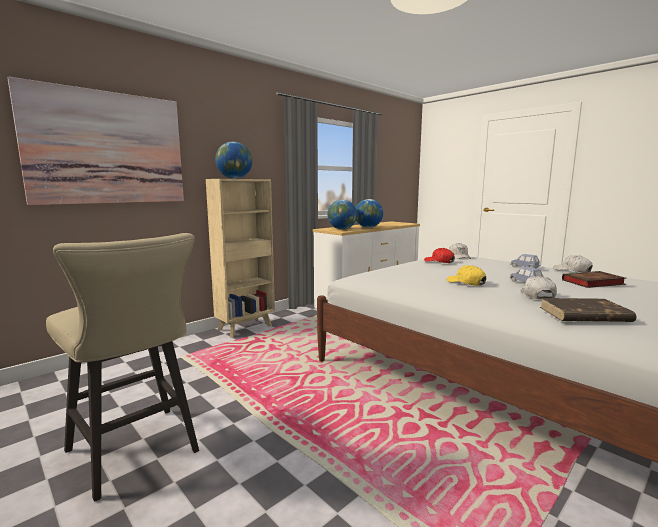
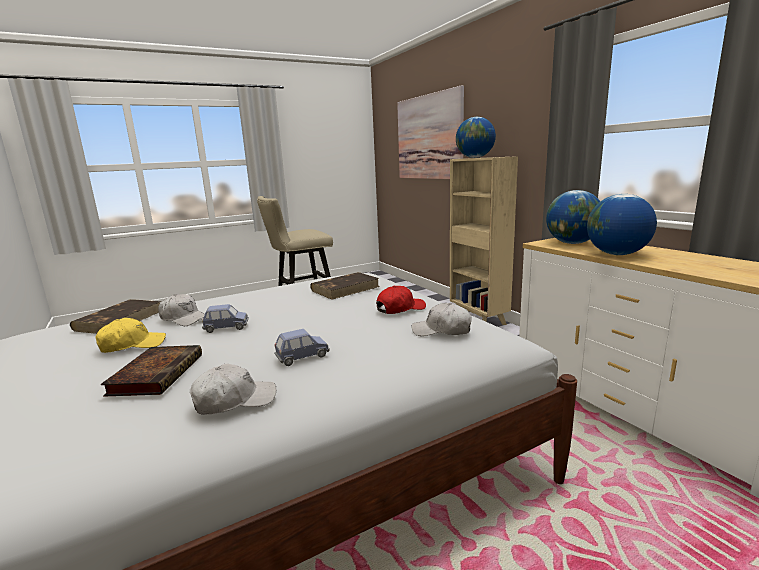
camera: 105 degrees right, 5 degrees up
yellow cap [446,265,486,286] -> yellow cap moved to [96,318,166,353]
none -> brown book [310,272,379,300]

